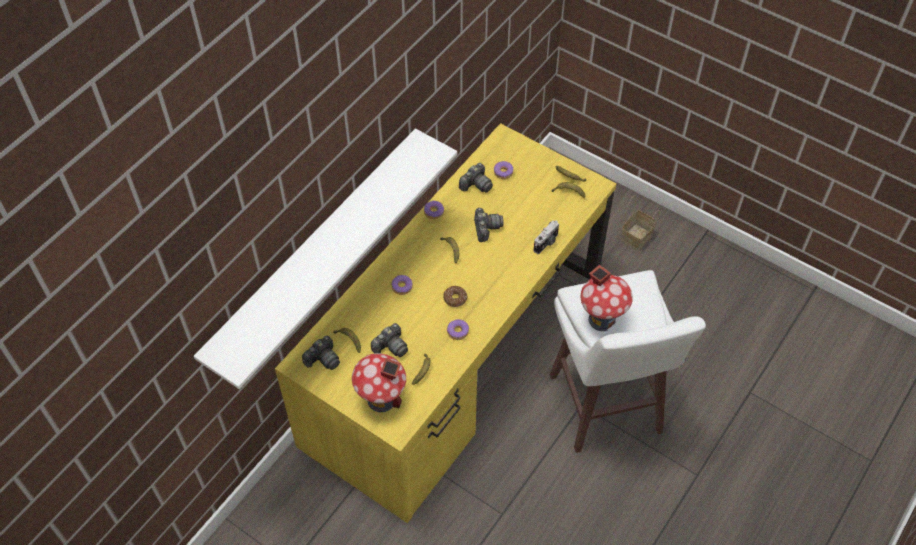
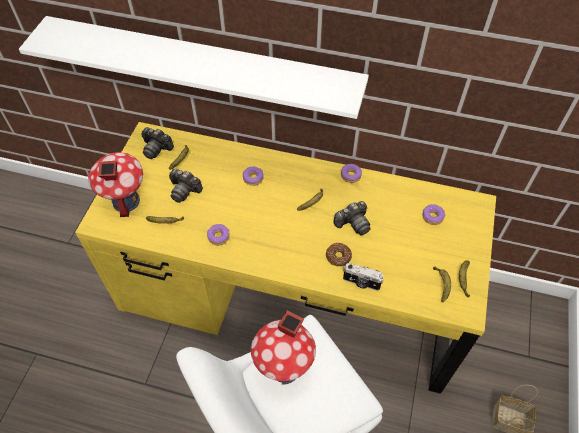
camera: 70 degrees right, 0 degrees up
donut [443,286,467,307] -> donut moved to [326,243,352,267]
camera [459,163,493,193] -> none

